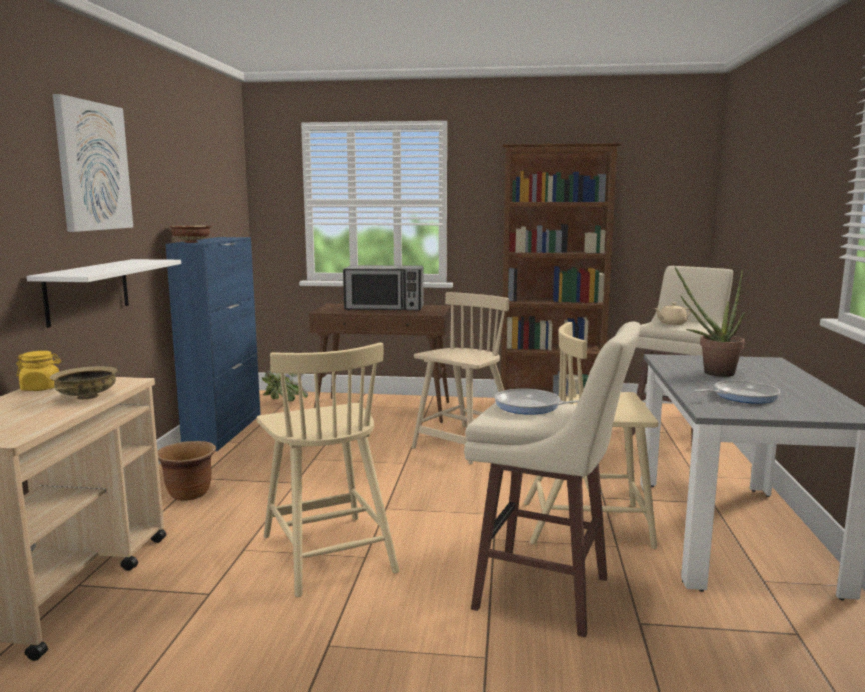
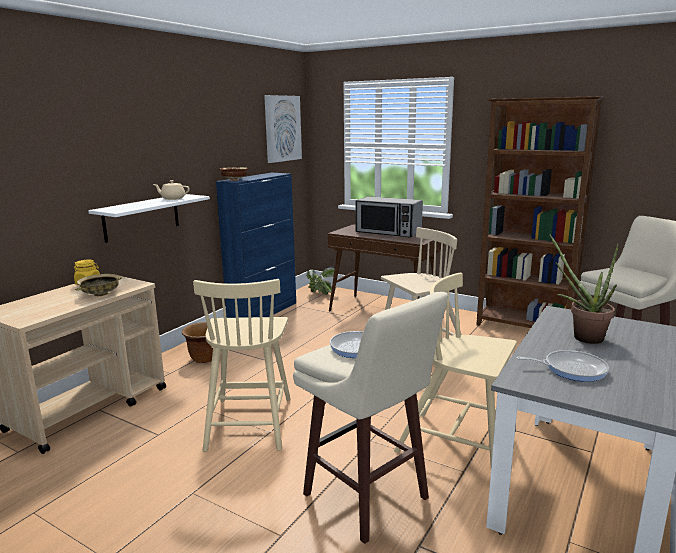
camera: 25 degrees right, 5 degrees up
picture [53,94,133,232] -> picture moved to [264,95,302,163]
beige teapot [654,302,691,325] -> beige teapot moved to [153,180,190,200]

